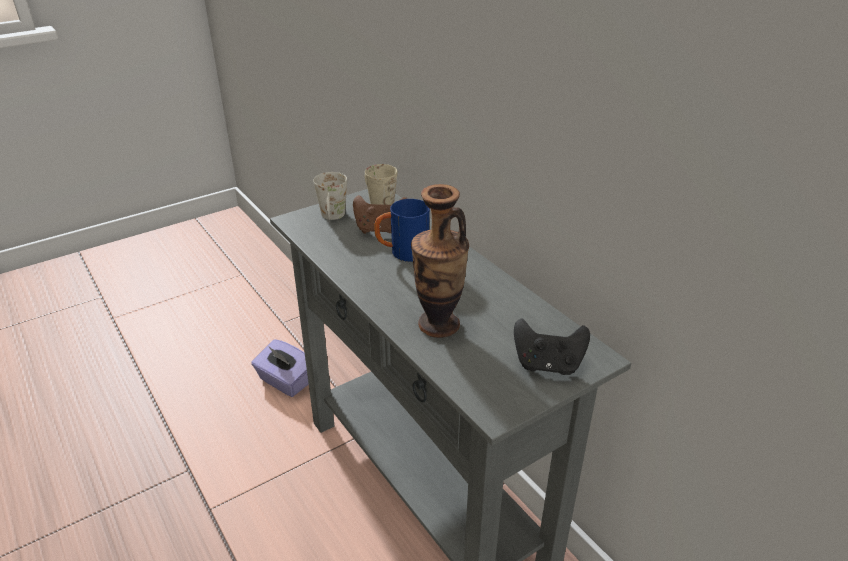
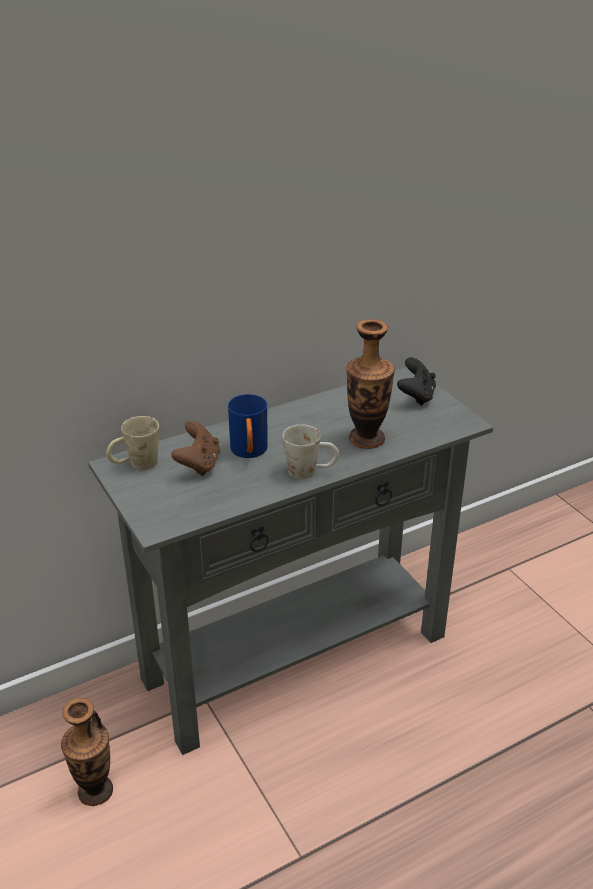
camera: 85 degrees left, 0 degrees up
purple tissue box [251,339,309,397] -> vase [61,698,113,806]
white mug [314,172,347,220] -> white mug moved to [282,424,339,479]

